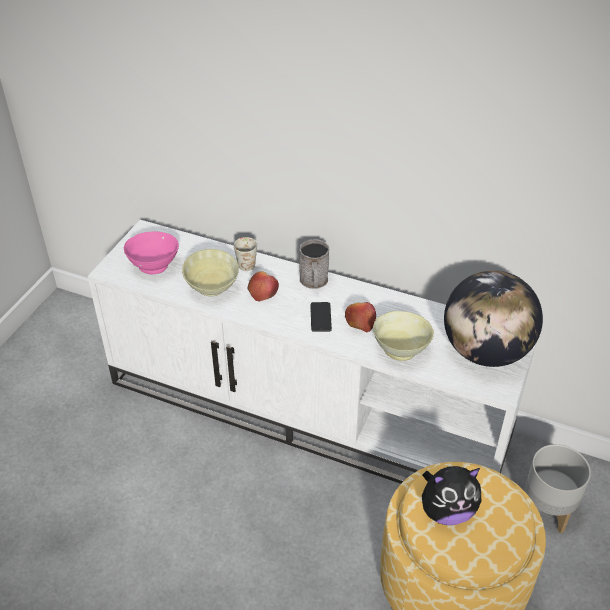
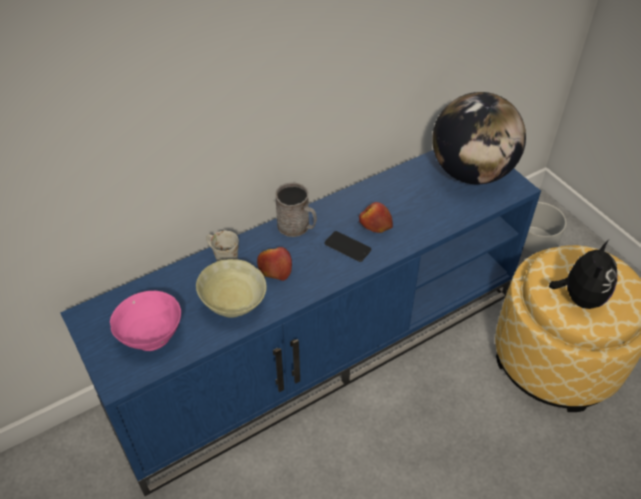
camera: 55 degrees left, 5 degrees up
white tv stand [87,220,537,484] -> blue tv stand [60,150,541,496]
beige bowl [373,311,434,361] -> none

